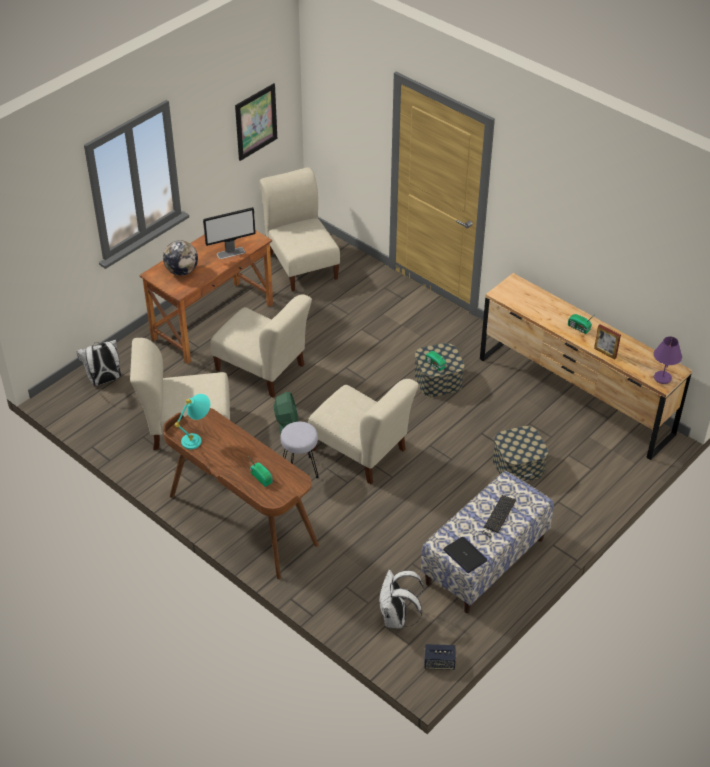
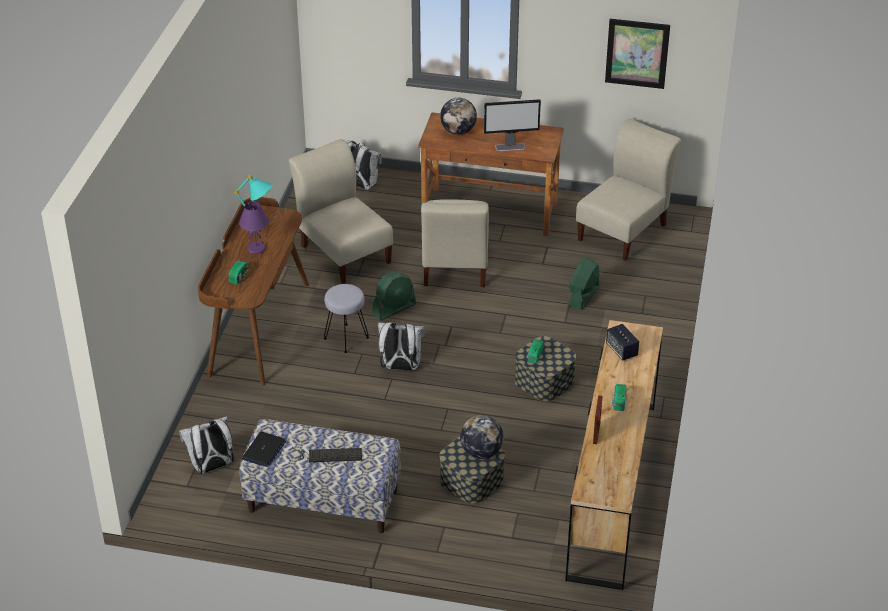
camera: 60 degrees right, 5 degrees down
monitor [203,207,256,259] -> monitor turned 45 degrees counterclockwise [484,99,541,151]
beige chair [308,379,419,484] -> white backpack [378,321,425,370]
speaker [424,644,456,670] -> speaker moved to [606,324,639,361]
purple table lamp [654,336,682,384] -> purple table lamp moved to [239,201,269,254]
none -> globe [460,415,504,459]
none -> green fan [569,257,599,310]

